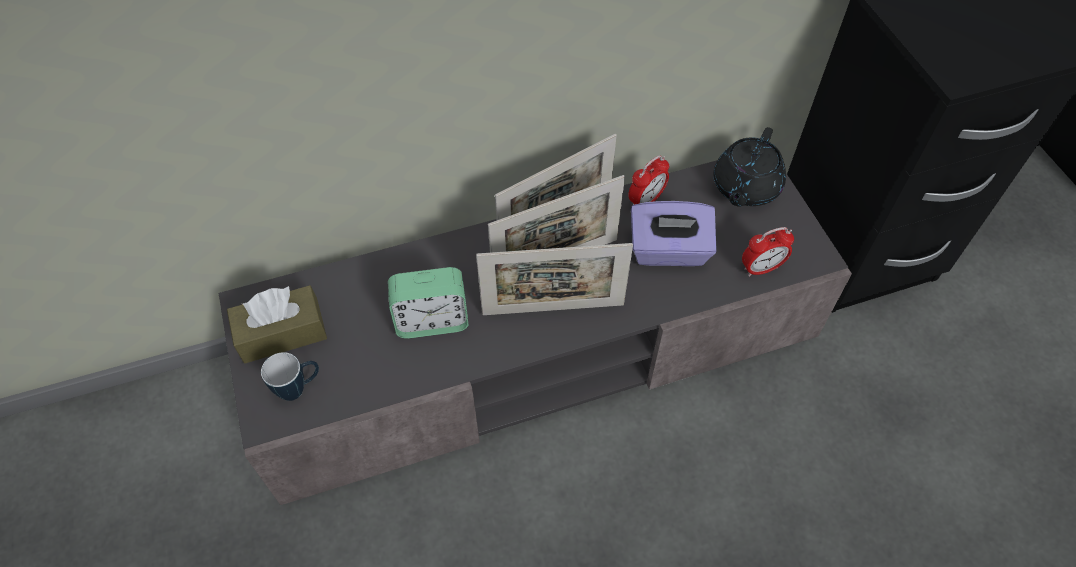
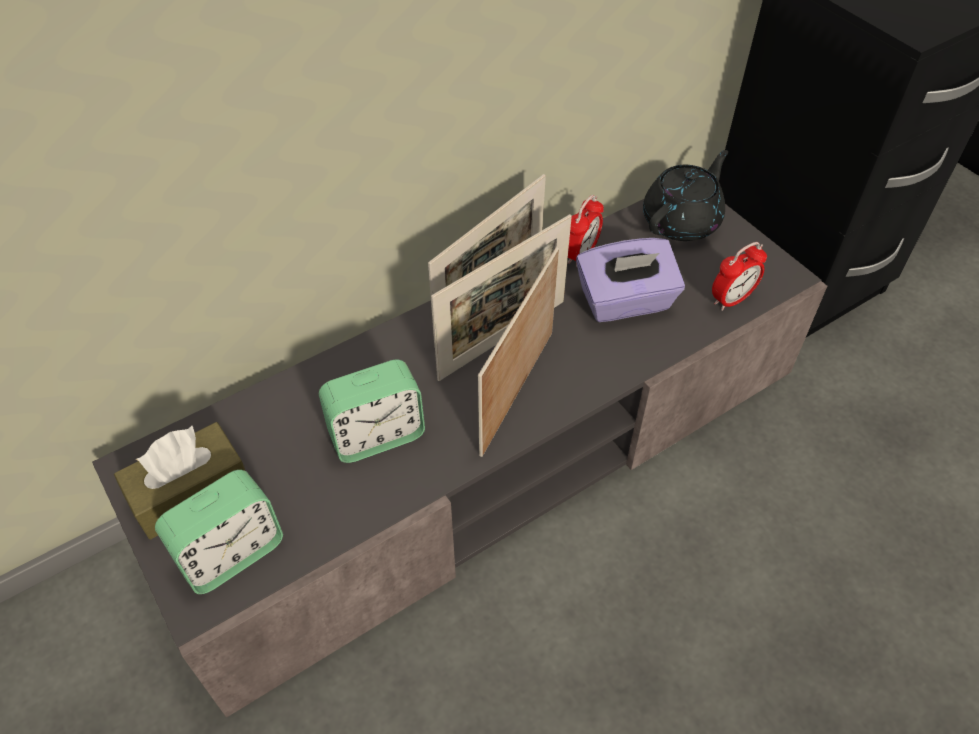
camera: 15 degrees left, 5 degrees down
mug [261,352,319,401] -> alarm clock [155,470,283,594]
picture frame [476,243,633,315] -> picture frame turned 135 degrees clockwise [478,247,559,457]
black teapot [713,127,786,207] -> black teapot turned 150 degrees counterclockwise [643,150,728,241]

